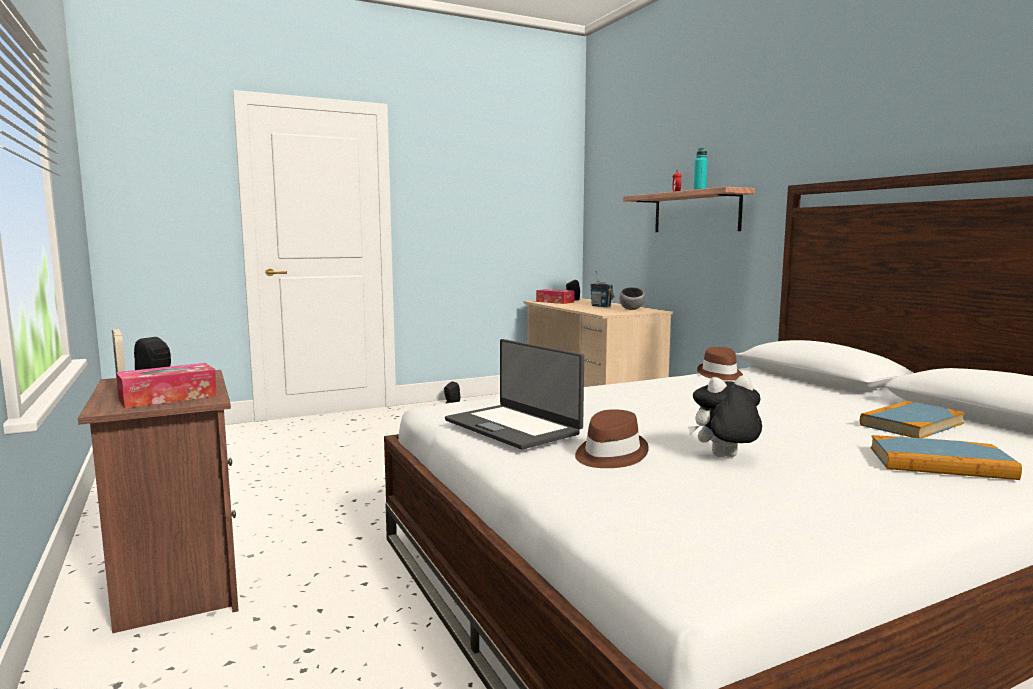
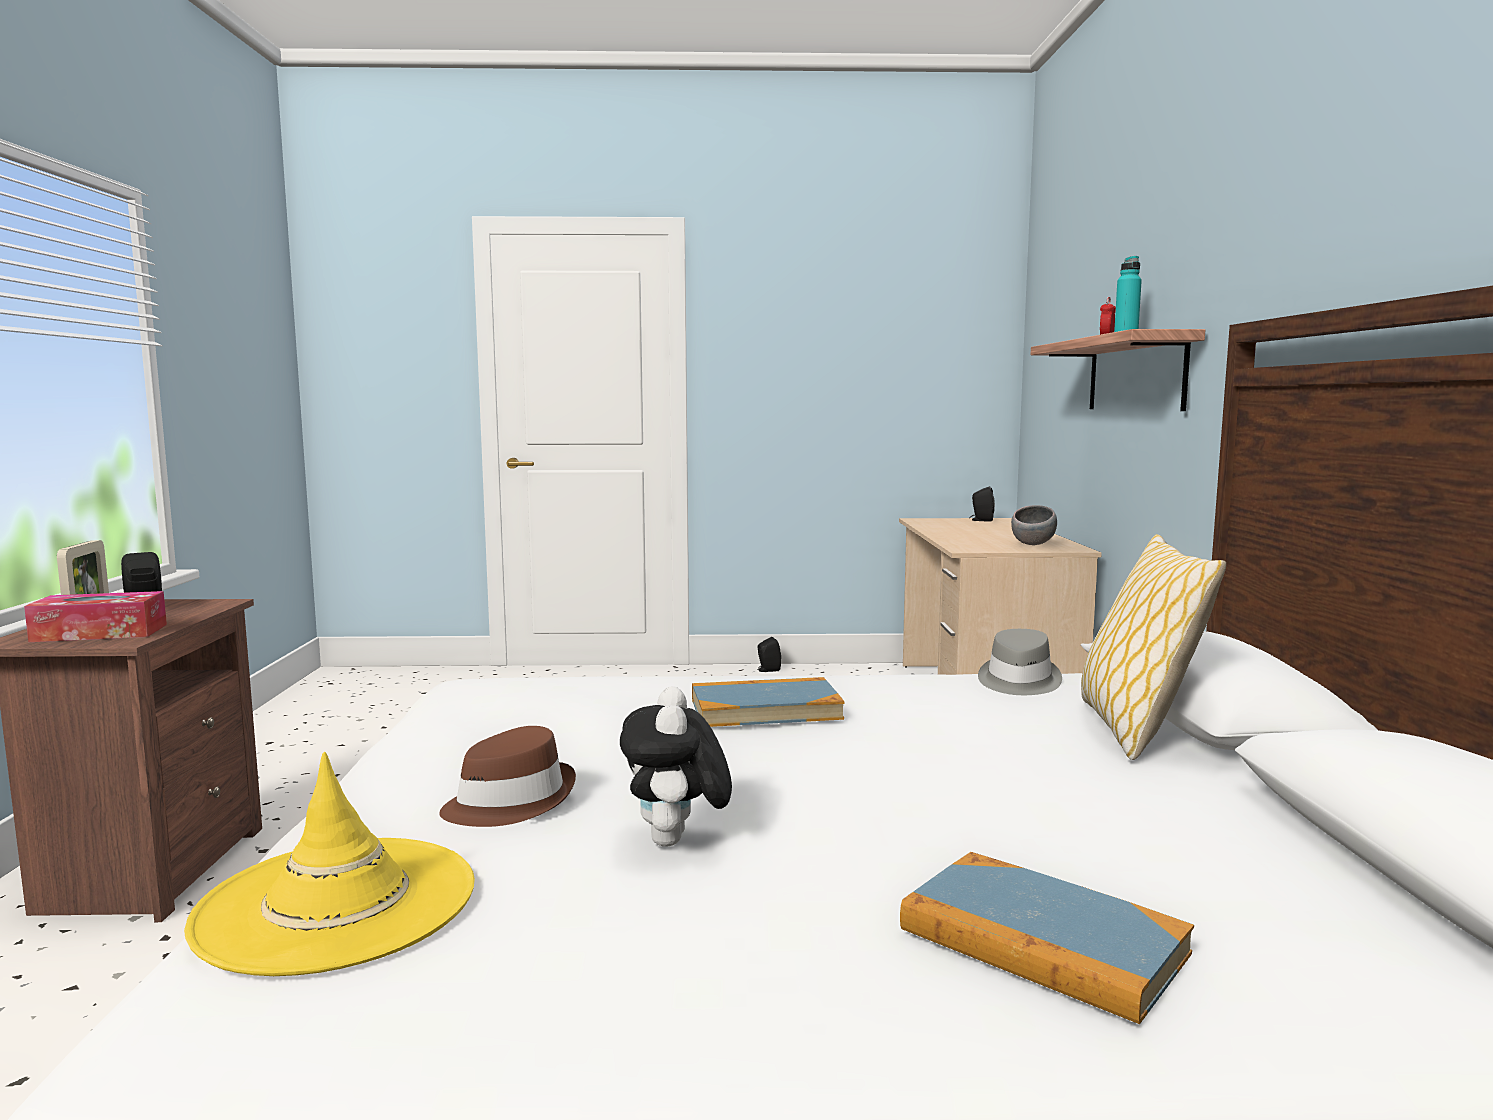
camera: 25 degrees right, 0 degrees up
laptop [445,339,584,450] -> none
tissue box [536,289,575,304] -> none
radio [590,272,615,307] -> none
plush toy [688,375,762,457] -> plush toy turned 105 degrees counterclockwise [620,686,732,847]
brown hat [697,347,743,381] -> grey hat [978,629,1062,695]
book [860,401,965,438] -> book moved to [692,677,845,727]
none -> yellow hat [184,752,475,976]
none -> pillow [1081,534,1226,760]

